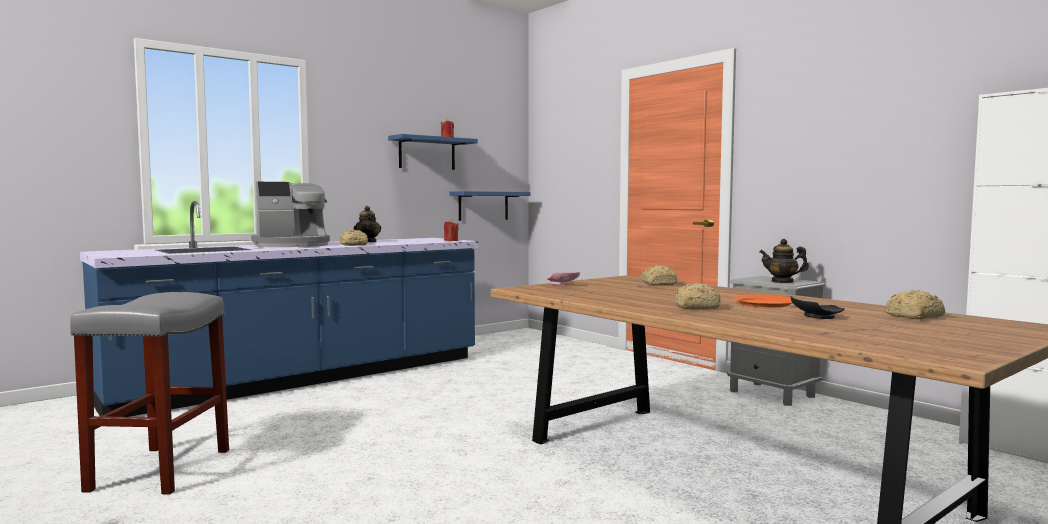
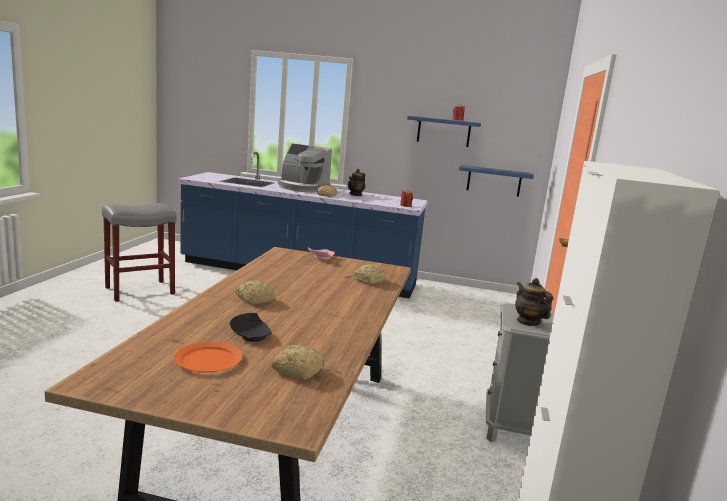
camera: 50 degrees right, 10 degrees up
orange plate [733,295,792,307] -> orange plate moved to [174,342,242,372]

